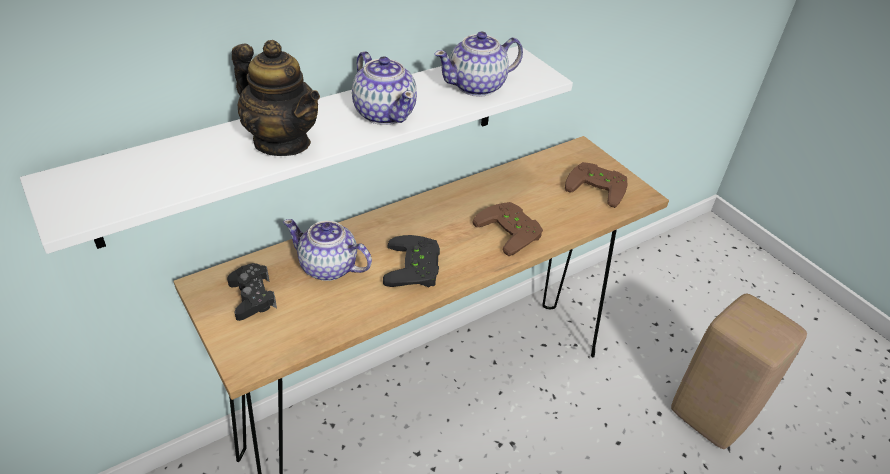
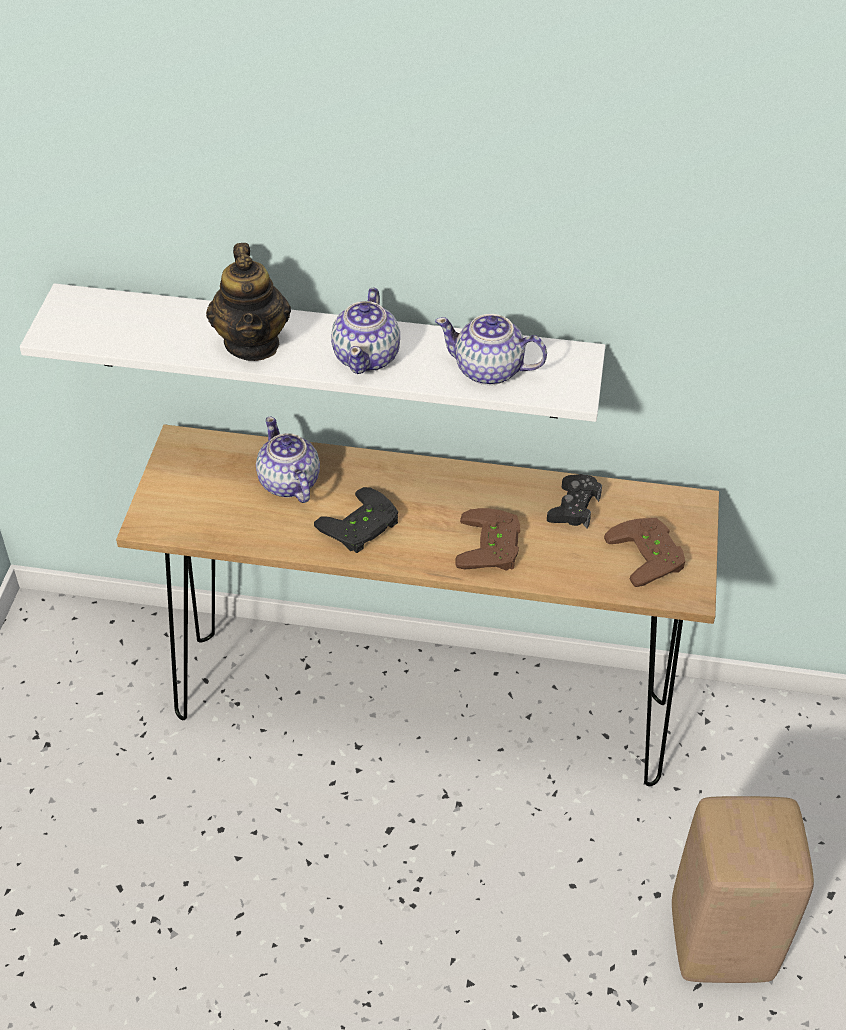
camera: 45 degrees right, 5 degrees up
black game controller [227,263,277,321] -> black game controller moved to [547,474,602,529]

